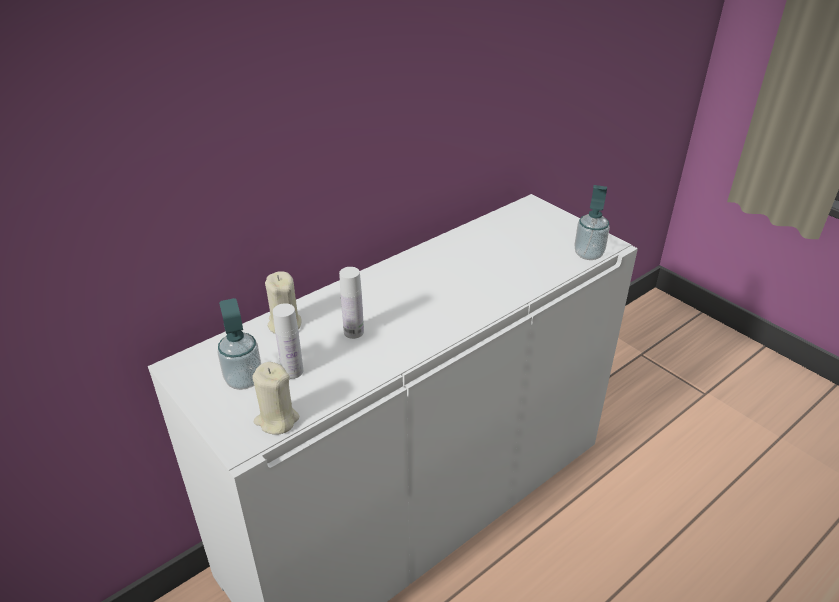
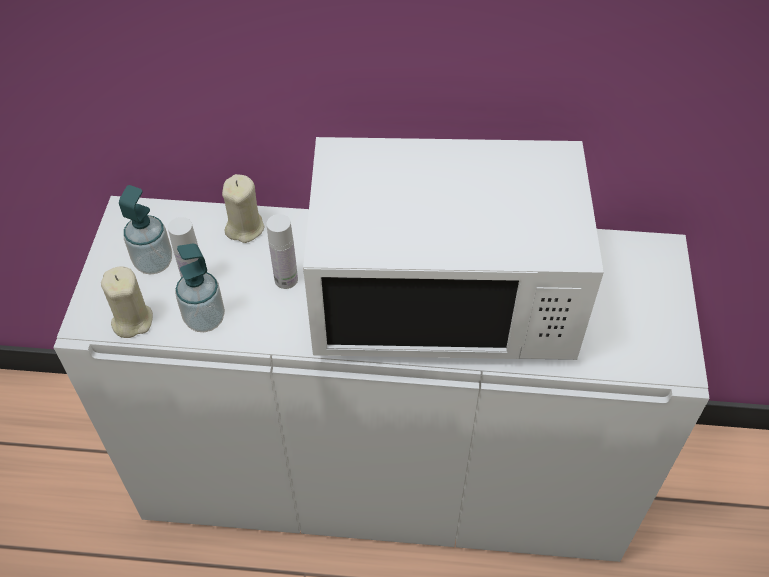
camera: 45 degrees right, 15 degrees up
soap dispenser [574,185,610,260] -> soap dispenser moved to [175,244,225,332]
none -> white microwave [303,137,604,360]

